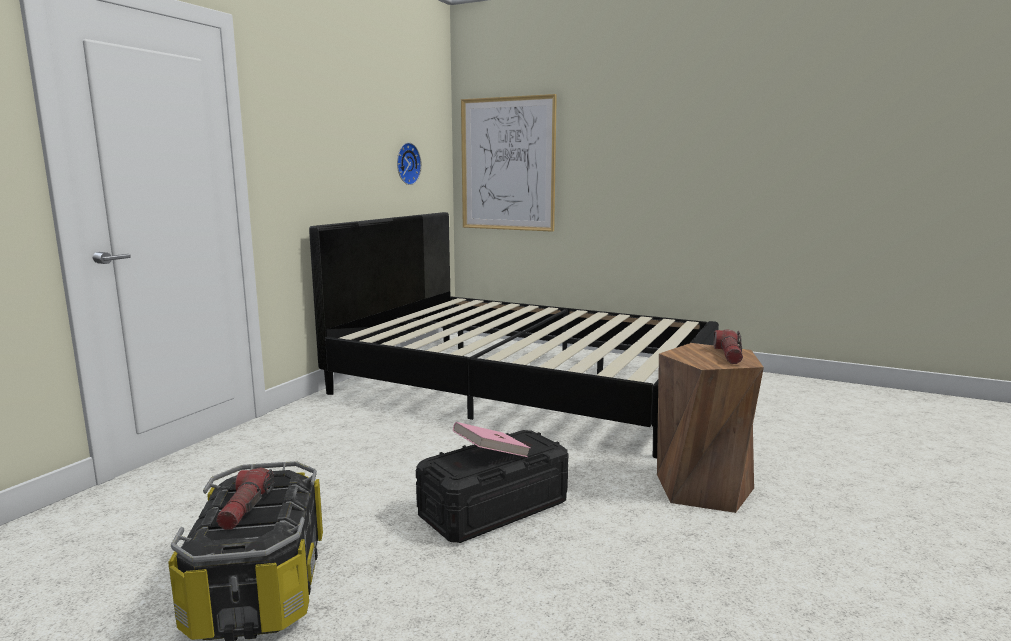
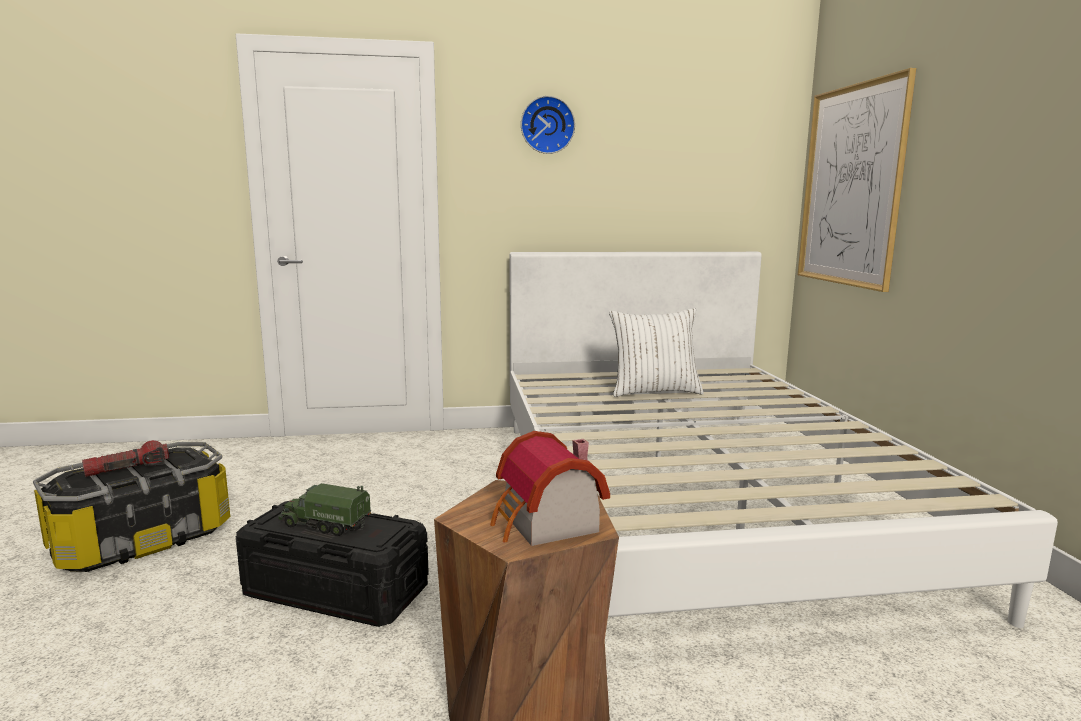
camera: 55 degrees right, 0 degrees up
black bed [309,212,719,458] -> white bed [510,252,1058,628]
wall clock [397,142,421,185] -> wall clock moved to [521,96,575,154]
pink book [453,422,530,457] -> toy truck [278,483,371,536]
flashlight [714,330,743,364] -> toy house [490,431,610,546]
none -> white pillow [609,308,704,397]

